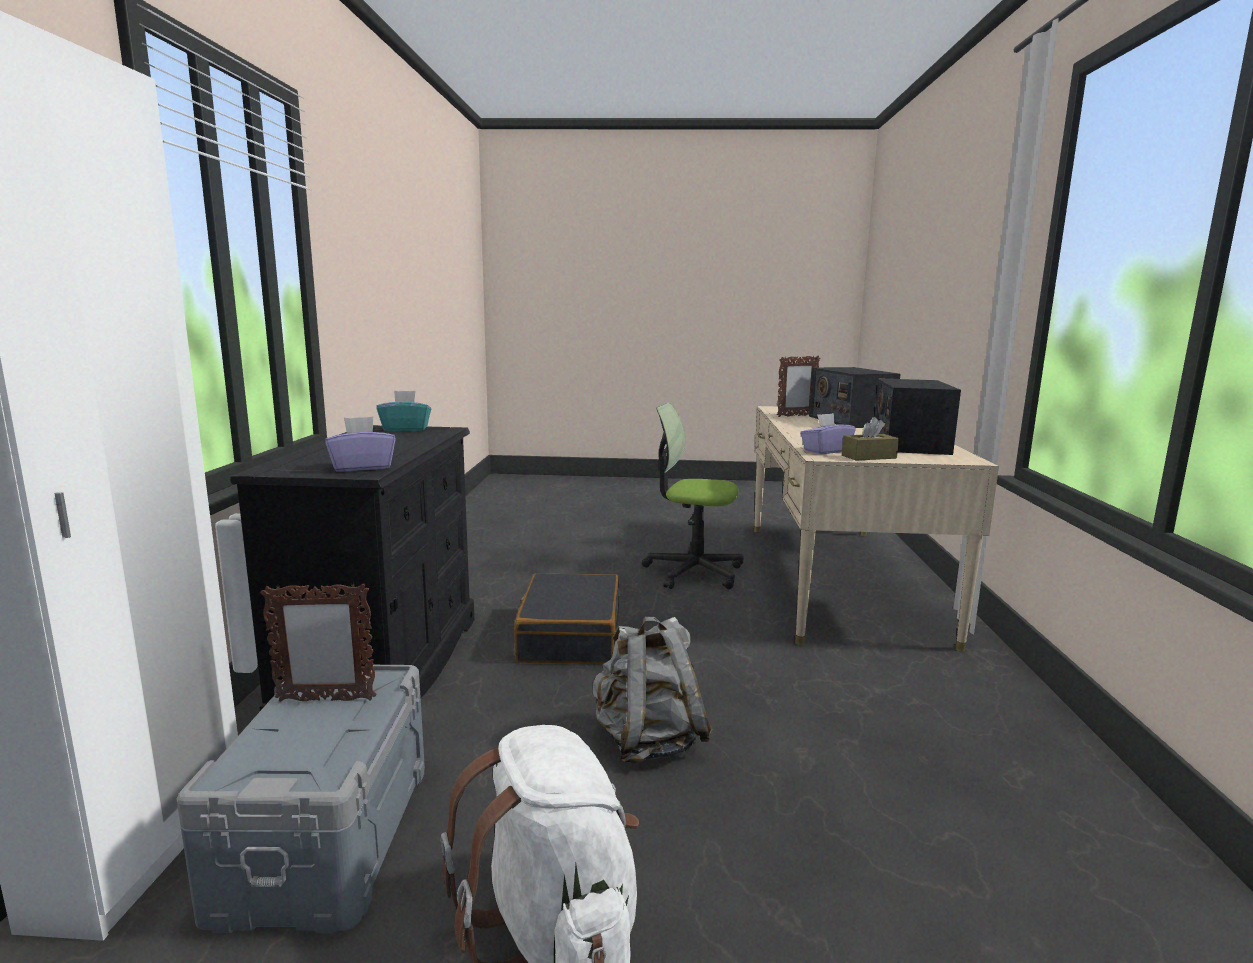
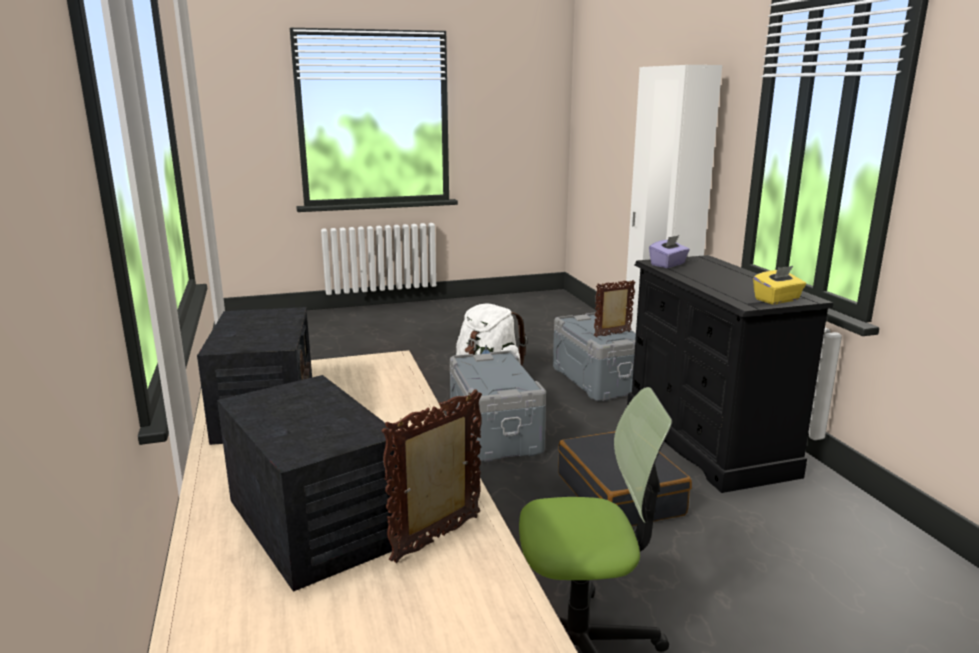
camera: 160 degrees right, 5 degrees up
turquoise tissue box [376,391,431,431] -> yellow tissue box [753,266,806,304]
grey backpack [593,617,712,764] -> grey storage box [450,350,546,462]
purple tissue box [800,413,856,454] -> none
brown tissue box [842,417,899,461] -> none

